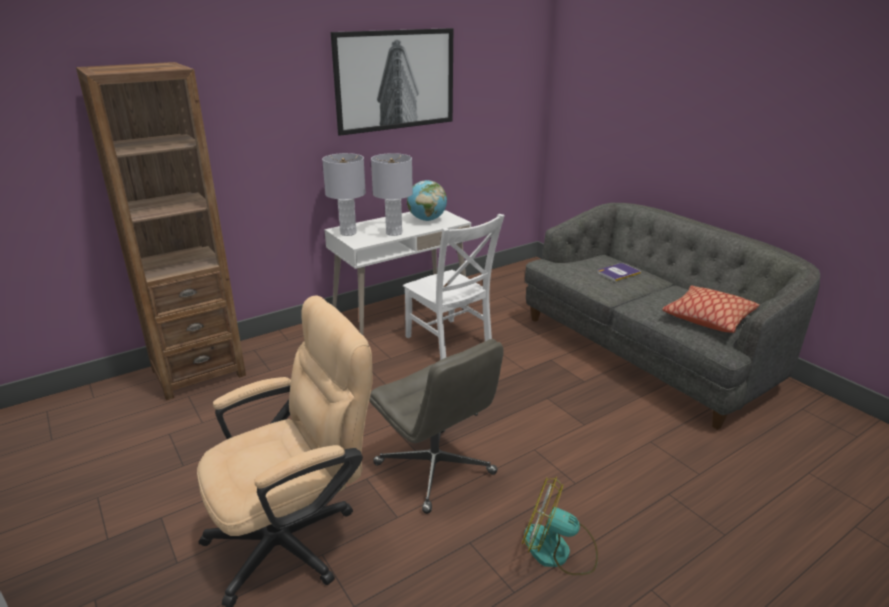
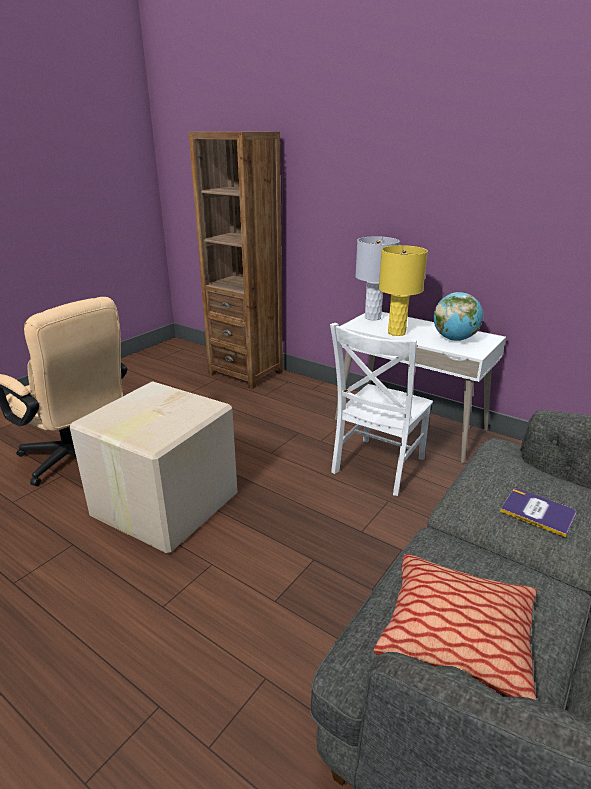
camera: 70 degrees right, 0 degrees up
picture [331,28,453,136] -> none
grey office chair [369,339,504,514] -> cardboard box [70,381,238,553]
grey table lamp [371,153,413,236] -> yellow table lamp [379,245,428,336]
fan [522,477,598,575] -> none

